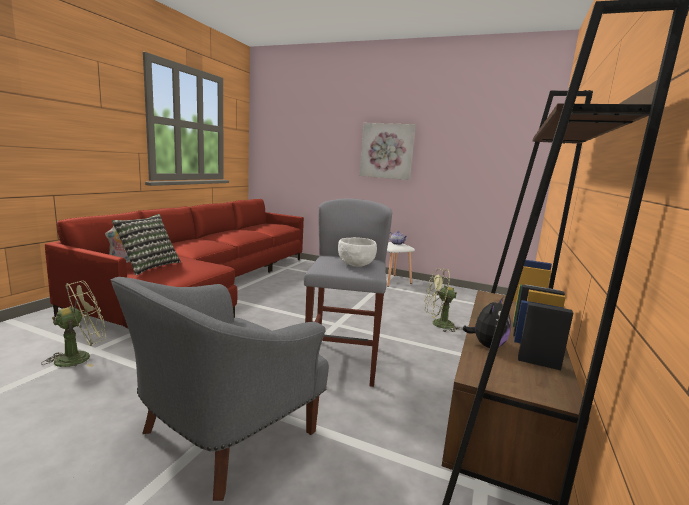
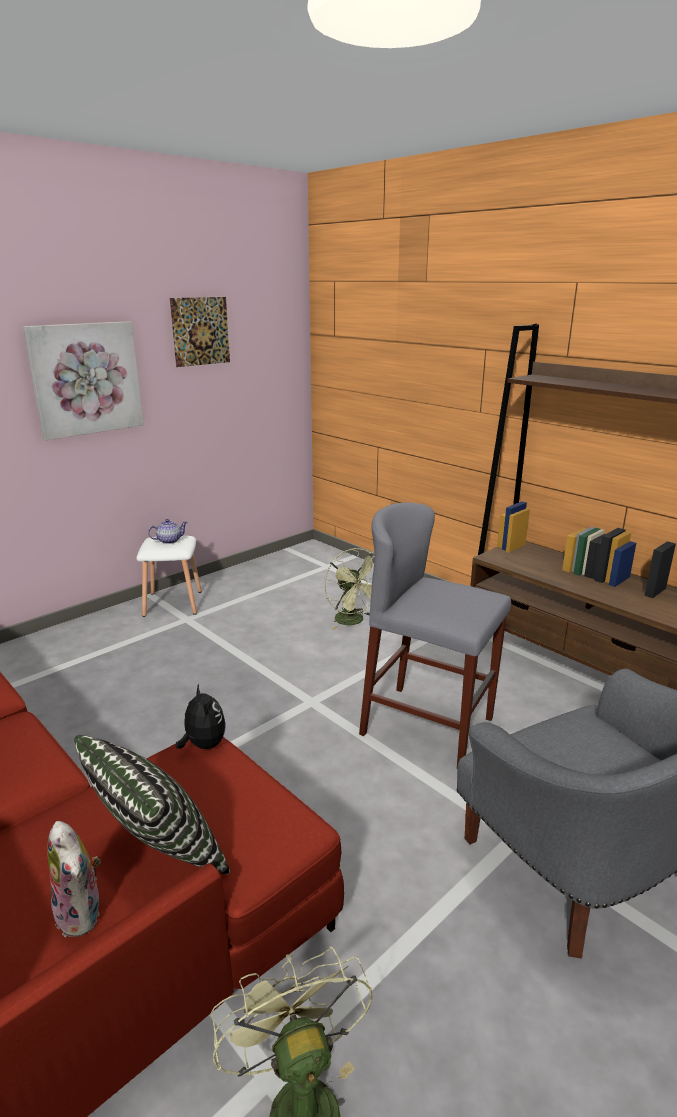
camera: 65 degrees left, 10 degrees up
white bowl [338,237,377,267] -> none
green fan [425,268,462,332] -> green fan turned 60 degrees counterclockwise [324,548,374,630]
plush toy [462,298,511,348] -> plush toy moved to [175,684,226,749]
none -> picture [170,297,230,367]

